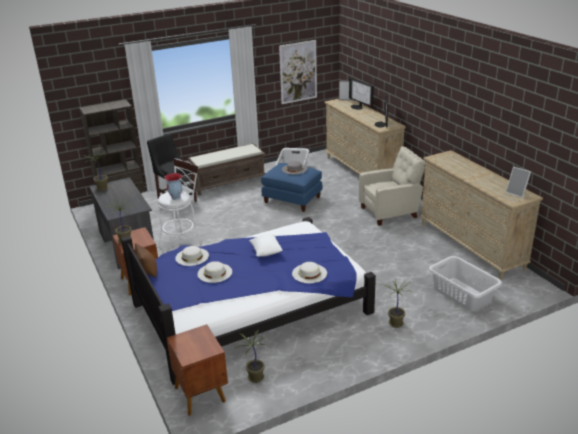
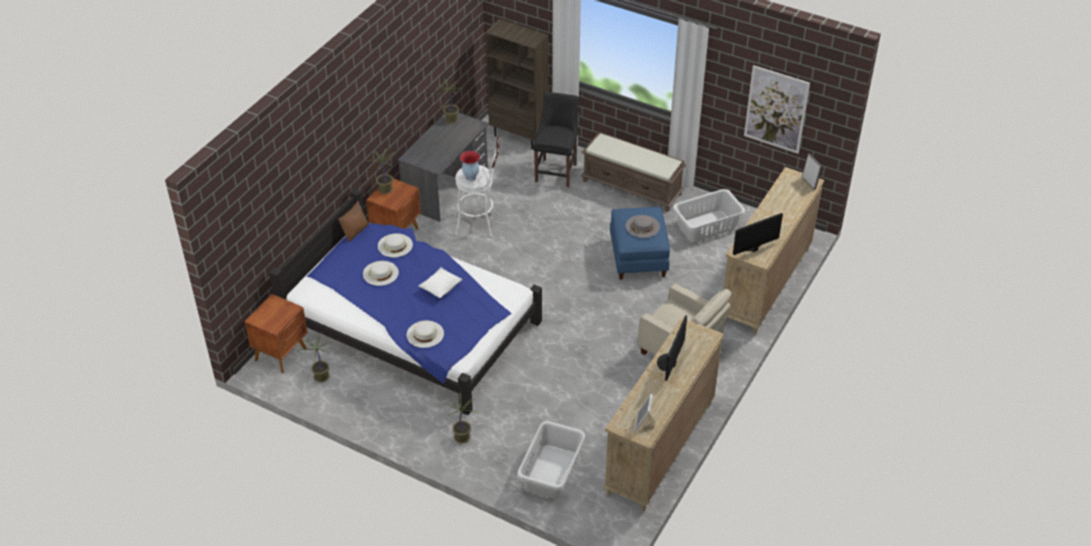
camera: 55 degrees right, 15 degrees up
monitor [349,78,373,109] -> monitor moved to [657,315,687,381]

